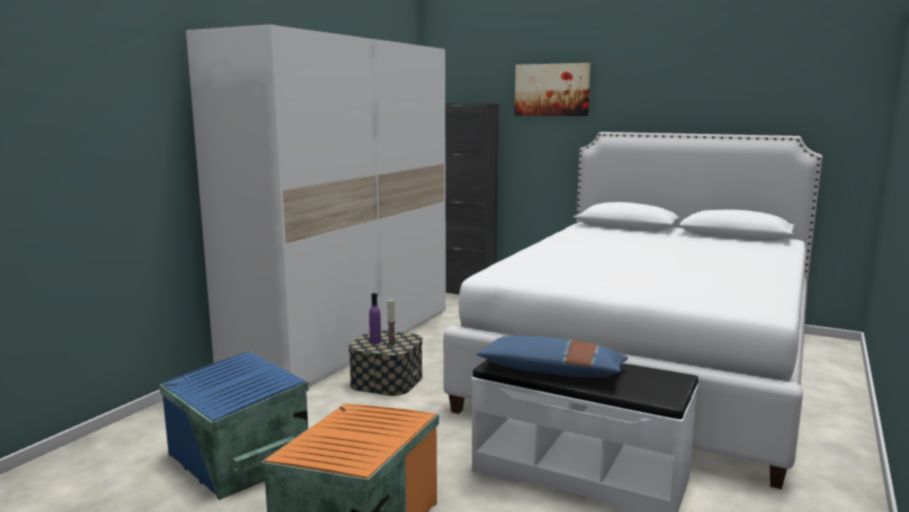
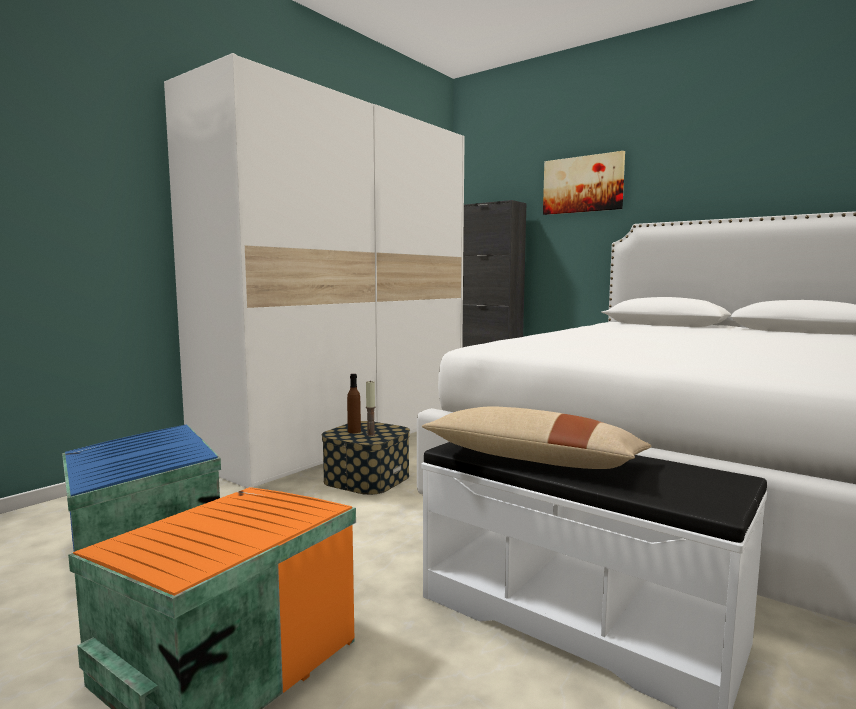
camera: 10 degrees right, 5 degrees down
purple bottle [369,293,381,344] -> brown bottle [347,374,361,433]
blue pillow [476,336,628,378] -> beige pillow [422,406,651,469]

